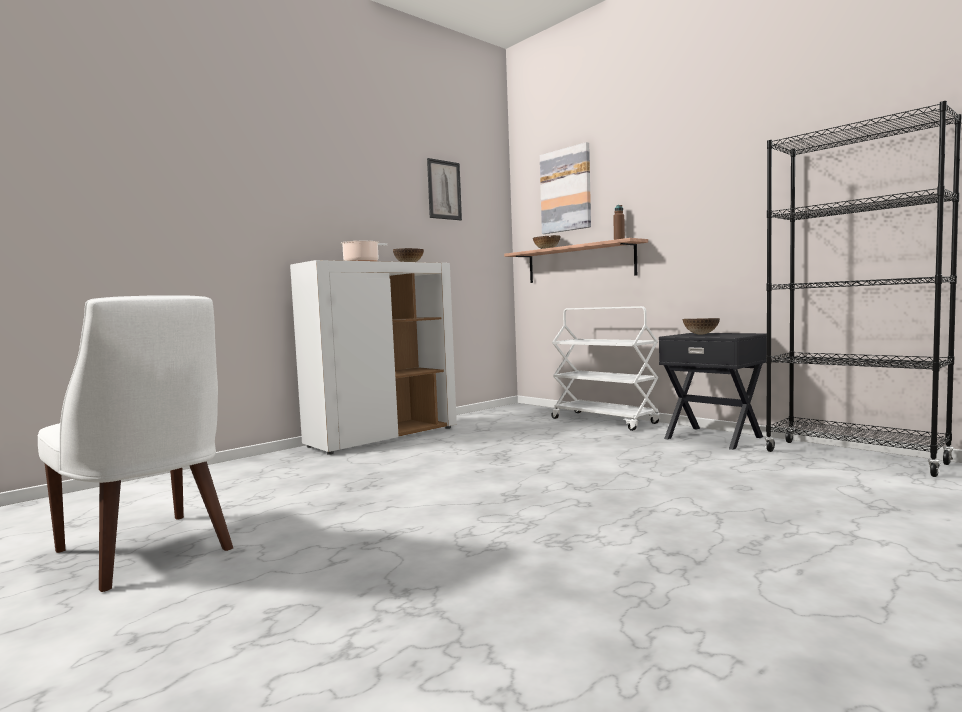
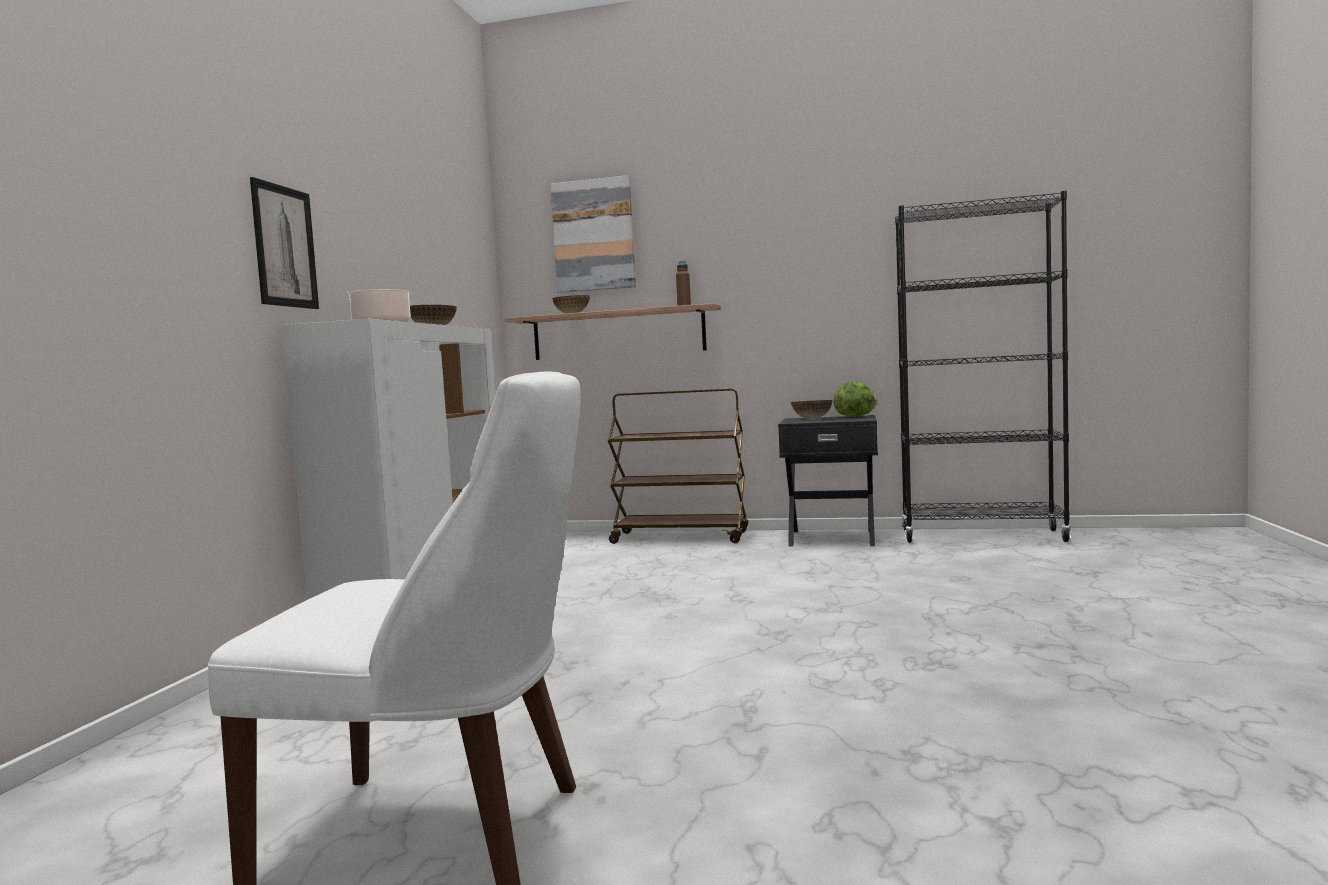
camera: 35 degrees left, 0 degrees up
picture [427,158,462,220] -> picture moved to [250,177,319,309]
white cart [551,306,661,431] -> brown cart [608,389,748,544]
none -> lettuce [833,381,878,417]

